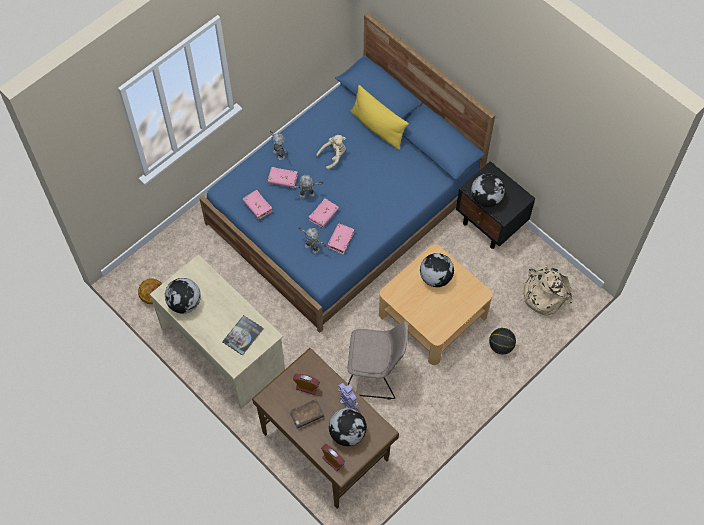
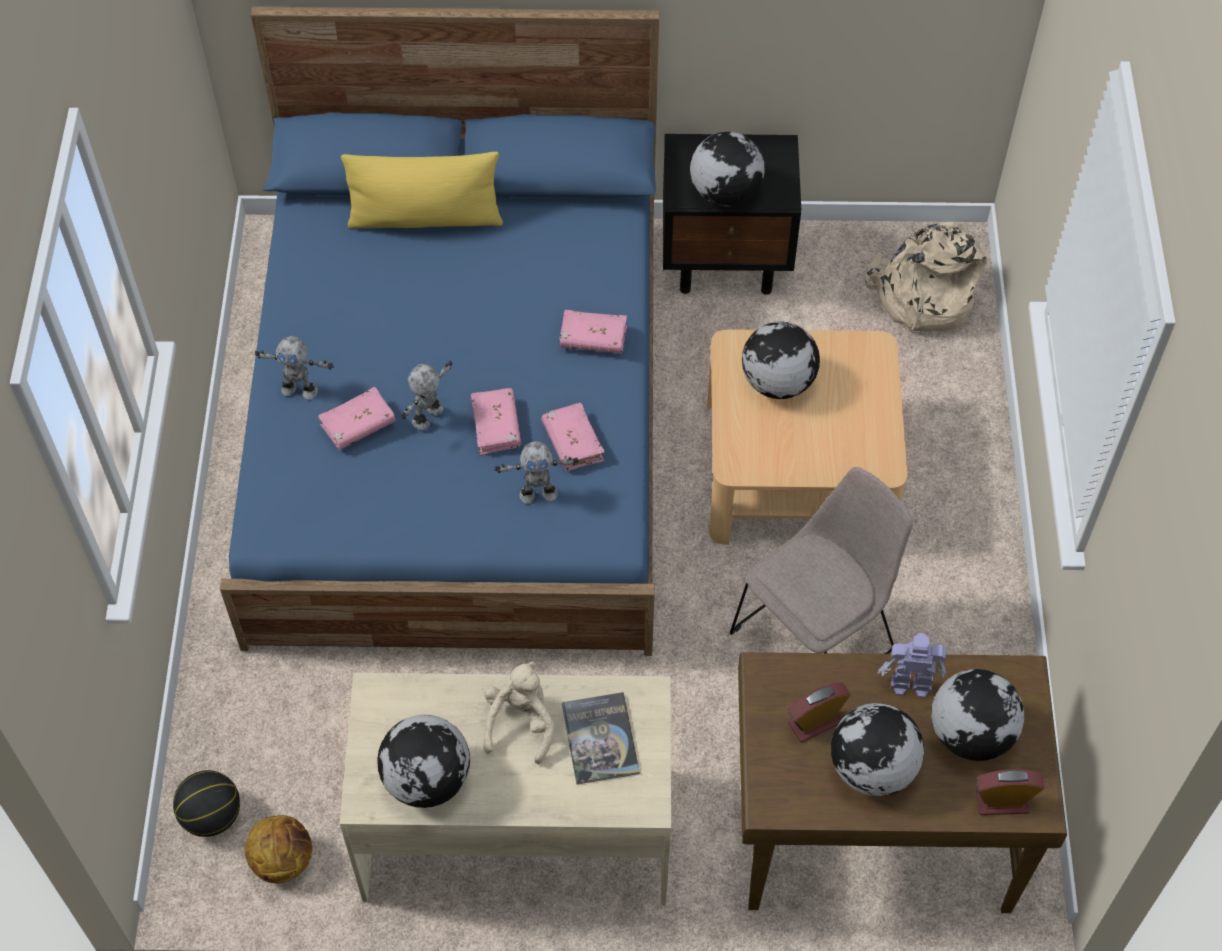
camera: 45 degrees left, 5 degrees down
pink book [243,190,273,219] -> pink book moved to [560,310,627,353]
brown book [289,399,324,429] -> globe [831,703,924,796]
beige plush toy [316,135,346,170] -> beige plush toy moved to [483,661,555,764]
basketball [489,328,516,354] -> basketball moved to [173,770,240,837]

